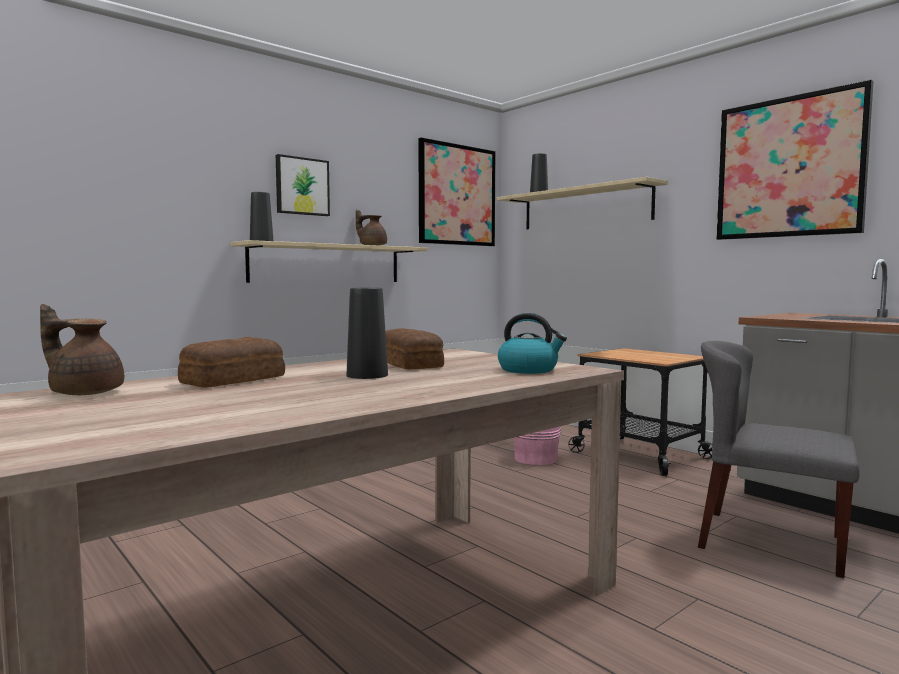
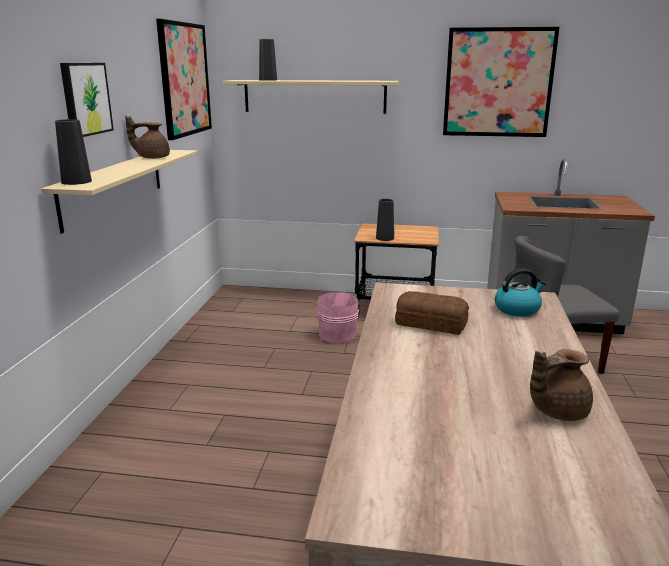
camera: 40 degrees left, 15 degrees up
brown teapot [40,304,124,395] -> brown teapot moved to [530,349,593,421]
bread [178,337,285,388] -> none
black vase [347,288,388,379] -> black vase moved to [376,199,394,241]

